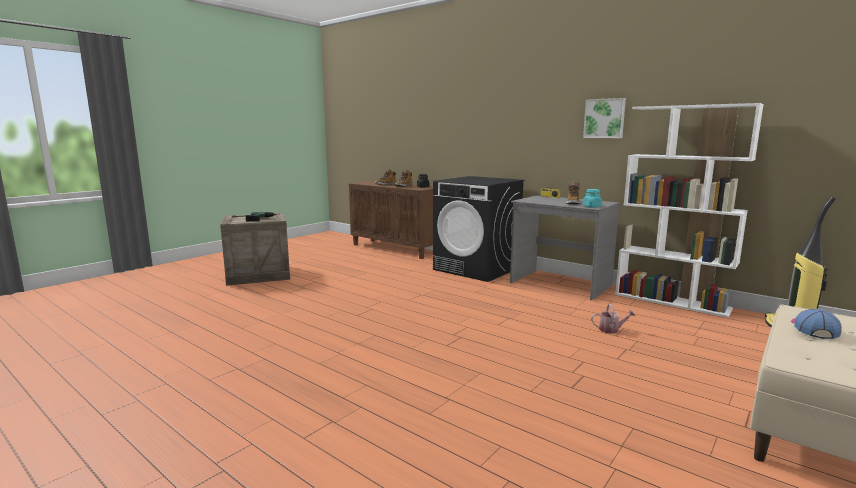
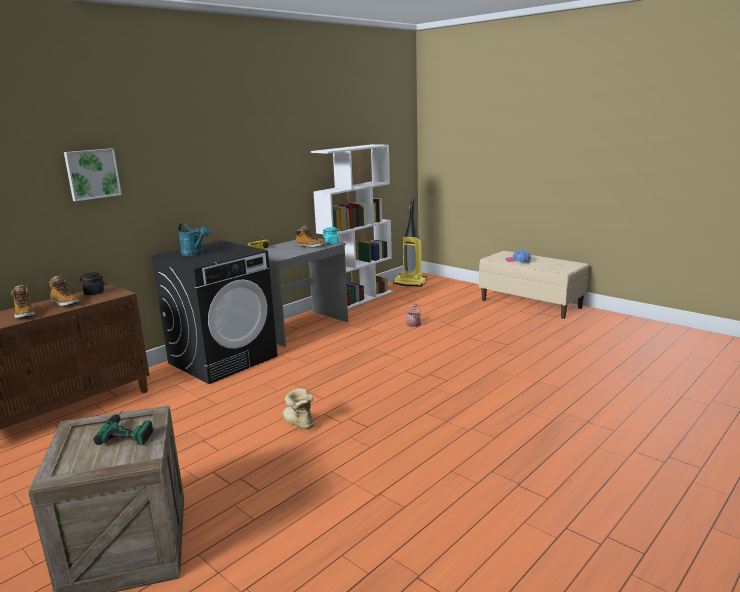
camera: 85 degrees left, 5 degrees up
picture [583,98,626,138] -> picture moved to [64,148,122,201]
none -> turquoise watering can [178,223,210,256]
none -> boot [282,388,314,430]

